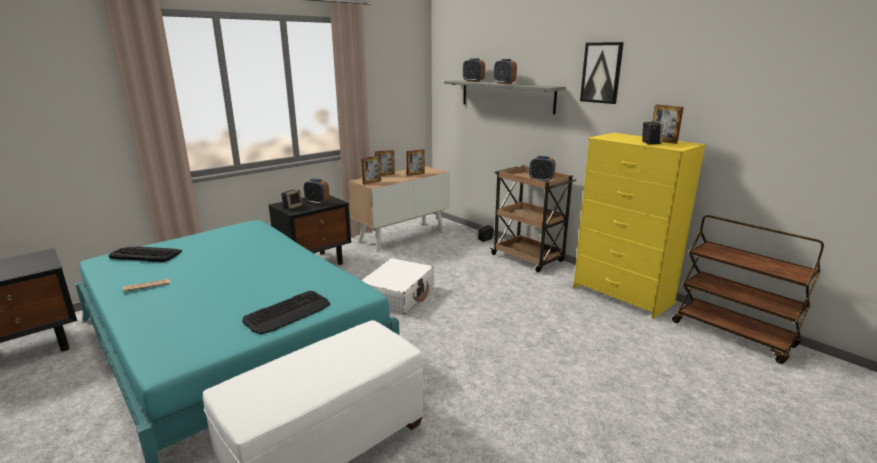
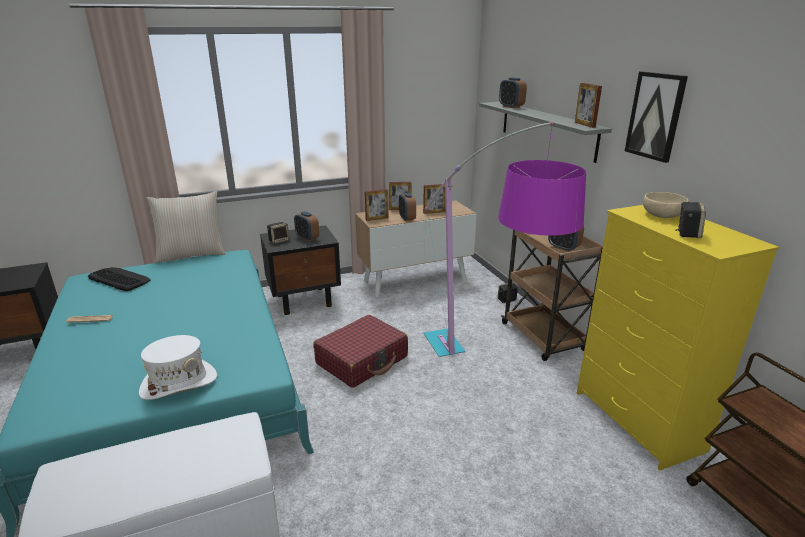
camera: 20 degrees right, 5 degrees up
keyboard [242,291,330,334] -> white hat [139,335,217,400]
white suitcase [361,258,434,314] -> red suitcase [313,315,408,388]
alarm clock [494,59,517,84] -> alarm clock moved to [399,193,416,221]
picture frame [653,105,684,144] -> picture frame moved to [575,83,602,128]
none -> beige pillow [147,191,226,262]
none -> floor lamp [423,122,586,357]
none -> beige bowl [643,192,689,218]

